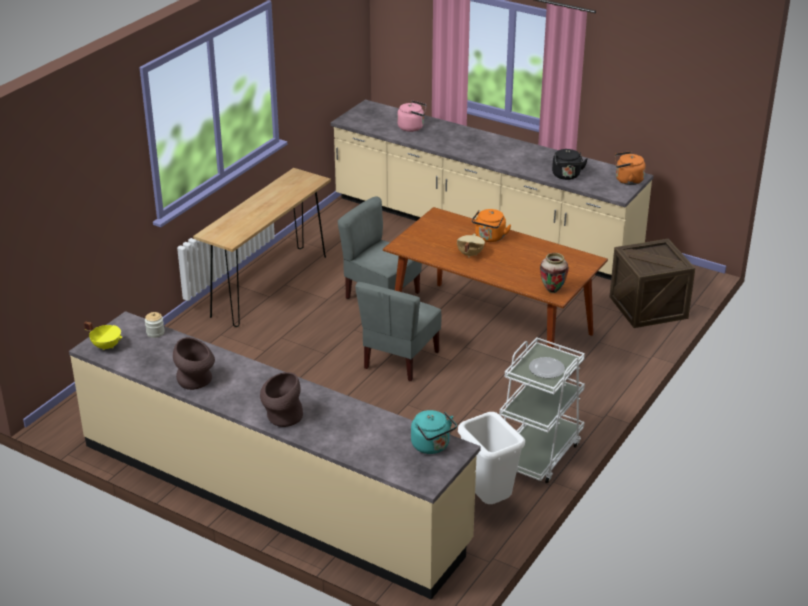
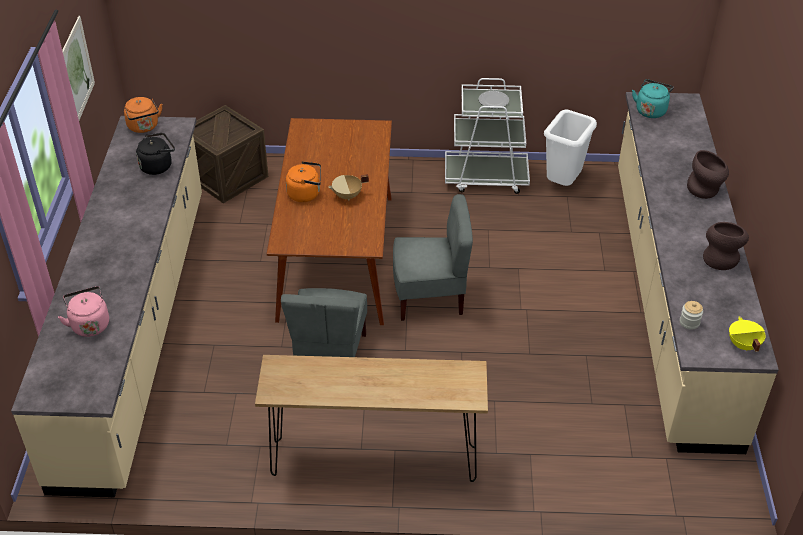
camera: 120 degrees left, 10 degrees up
vase [540,253,569,293] -> none
none -> picture [62,16,95,120]

